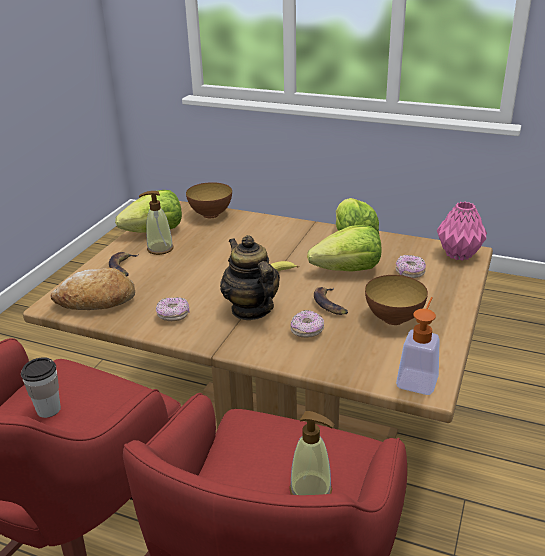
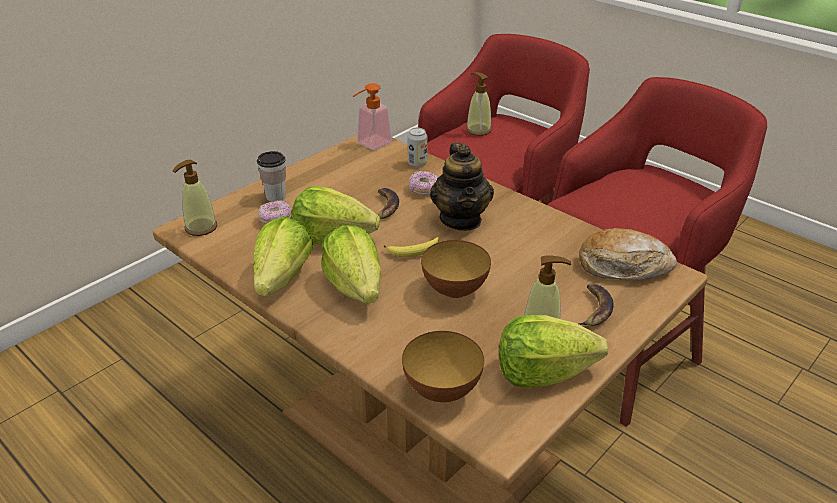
camera: 160 degrees left, 5 degrees up
cup [21,357,61,418] -> cup moved to [257,151,286,202]
donut [156,297,190,321] -> none
bowl [365,275,428,325] -> bowl moved to [421,240,491,298]
pink vase [437,202,487,261] -> soap dispenser [172,160,217,236]
none -> lettuce [321,225,381,304]
none -> can [407,128,427,167]

